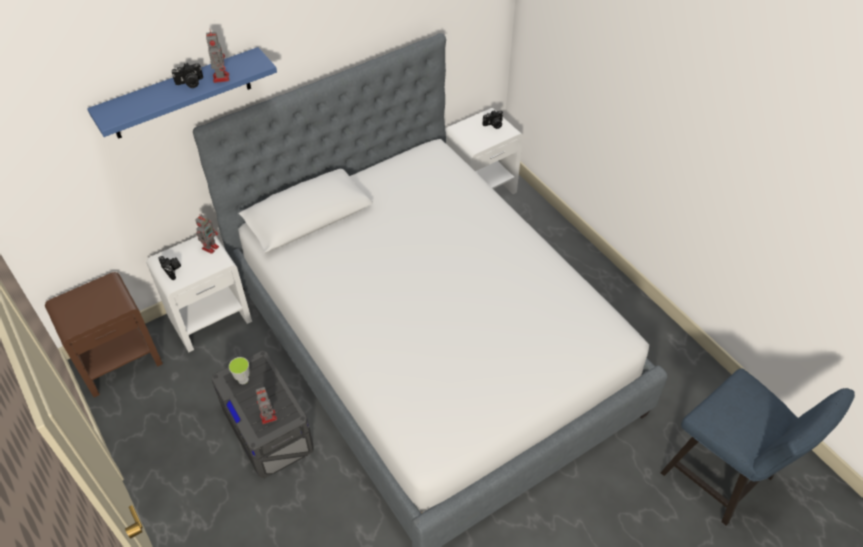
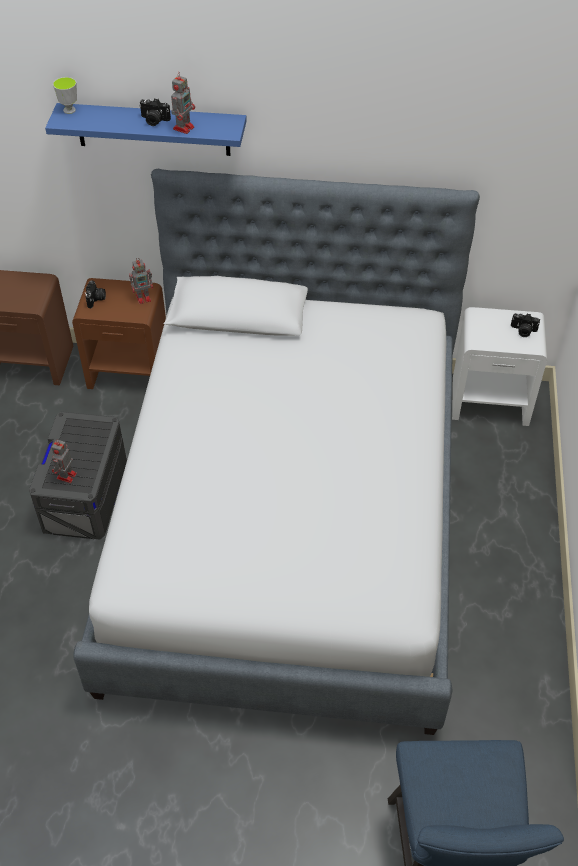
camera: 40 degrees right, 0 degrees up
white nightstand [146,236,252,352] -> brown nightstand [72,278,166,389]
cup [229,357,250,384] -> cup moved to [53,77,77,114]

